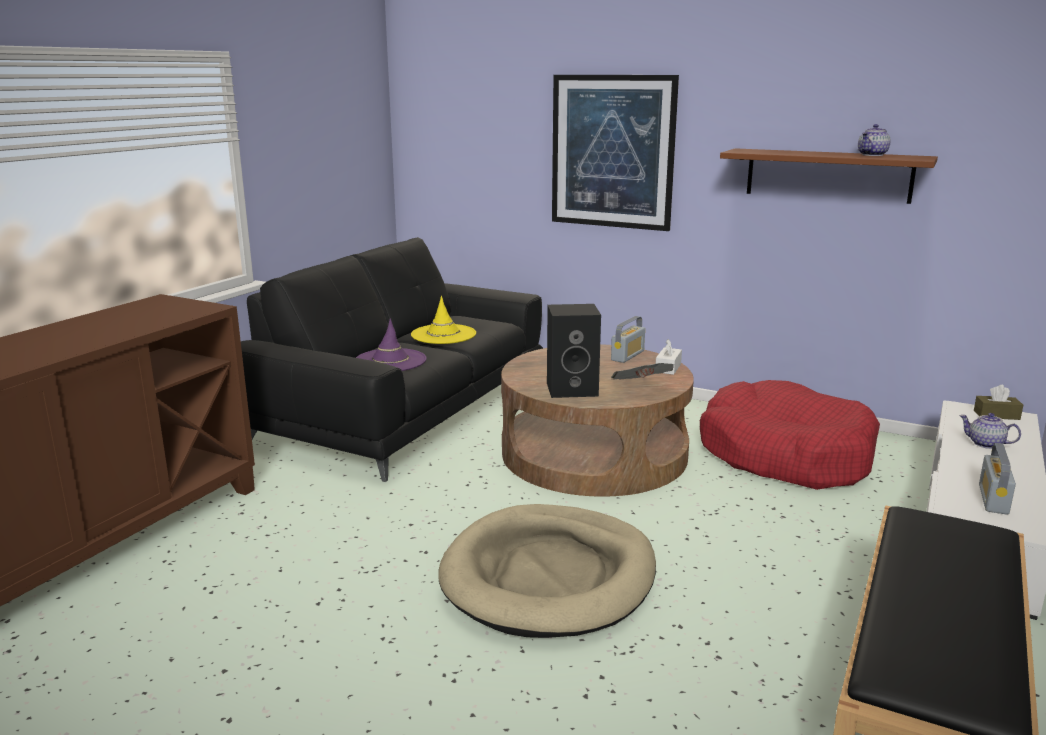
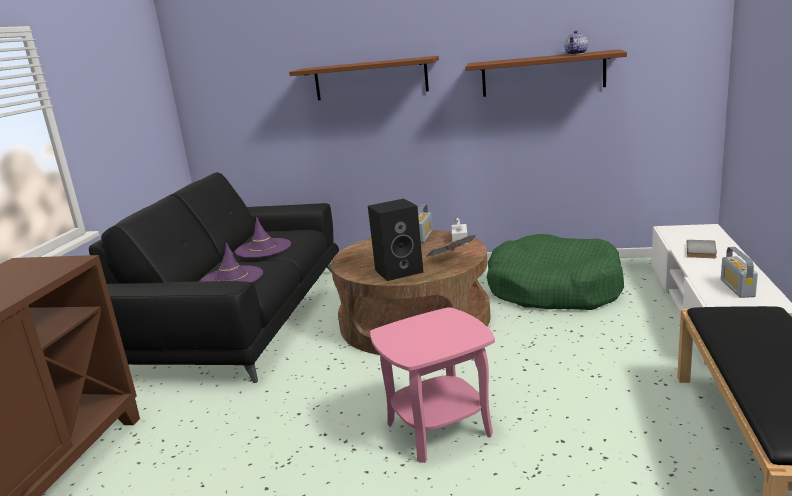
camera: 15 degrees left, 0 degrees up
yellow hat [411,296,476,344] -> purple hat [235,216,291,258]
beige dog bed [438,504,656,638] -> pink side table [370,307,495,463]
picture [552,75,679,231] -> brown shelf [289,56,439,100]
red dog bed [700,380,880,490] -> green dog bed [487,234,624,310]
teapot [959,413,1021,449] -> grey book [687,240,717,258]
brown tissue box [974,385,1023,420] -> none

